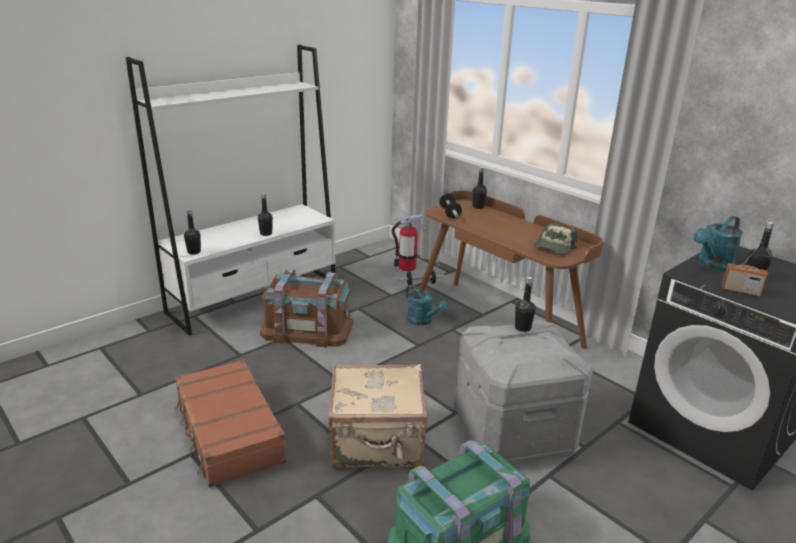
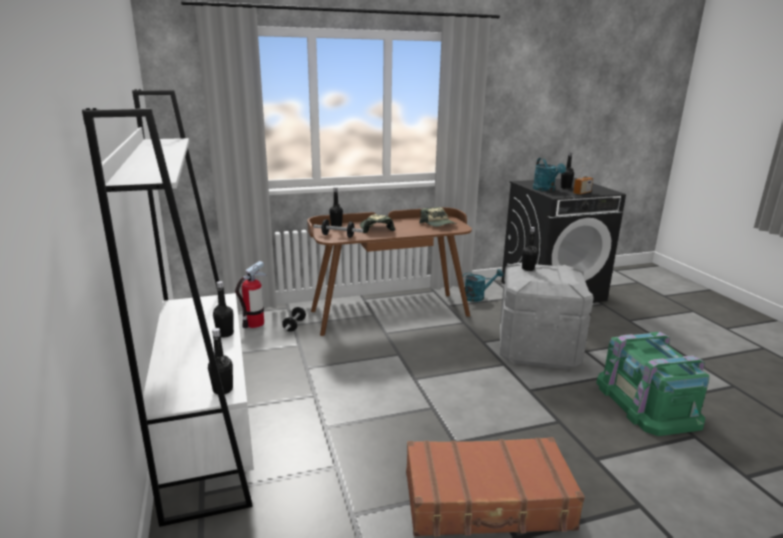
camera: 65 degrees left, 5 degrees down
brown storage box [260,269,354,347] -> none
beige suitcase [328,364,428,468] -> none
turquoise watering can [406,285,448,325] -> turquoise watering can moved to [462,269,503,302]
none -> cap [360,214,395,233]

